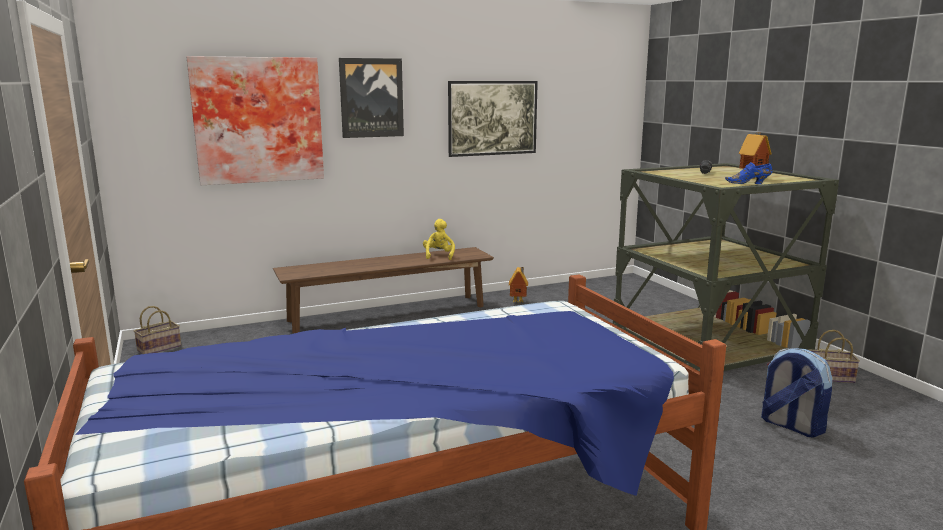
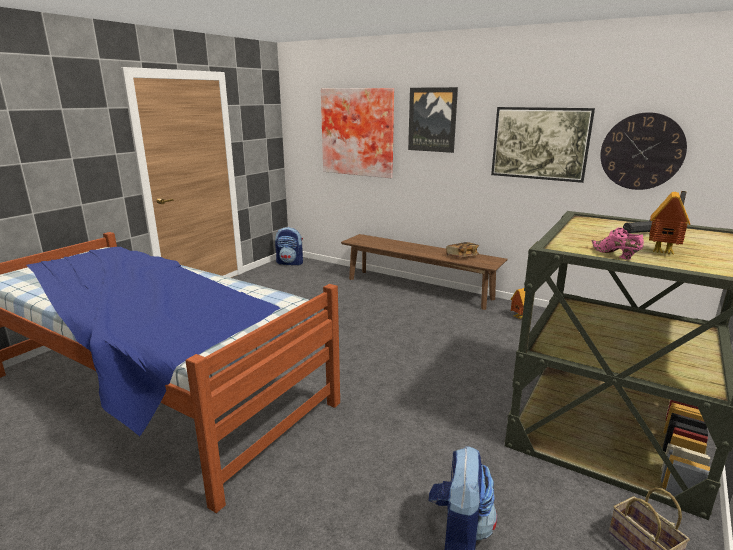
camera: 55 degrees right, 5 degrees up
basket [134,306,181,354] -> backpack [275,227,303,265]
yellow plush toy [423,219,455,260] -> book [446,242,479,257]
blue shoe [725,162,772,184] -> pink shoe [591,227,644,260]
none -> wall clock [600,112,687,190]

